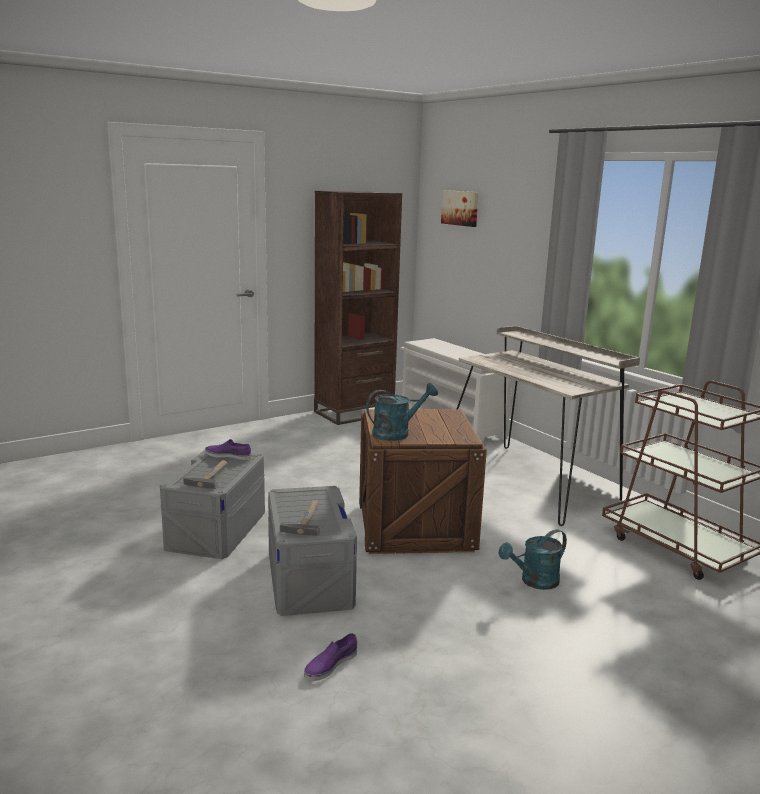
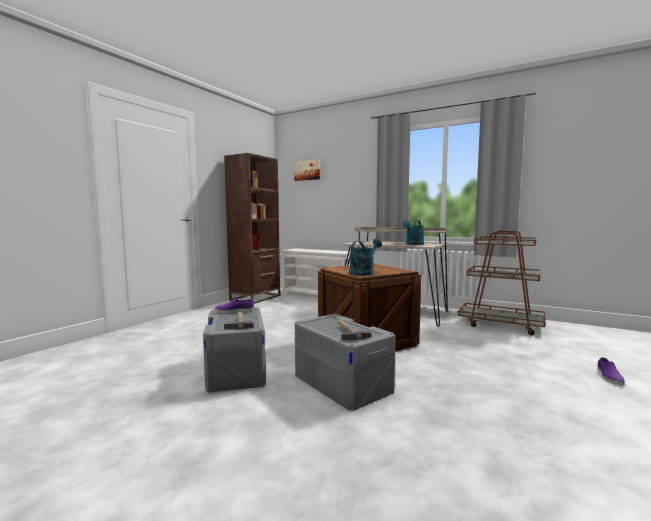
camera: 25 degrees left, 10 degrees down
purple shoe [304,633,357,681] -> purple shoe moved to [597,357,625,385]
turquoise watering can [498,529,567,590] -> turquoise watering can moved to [402,220,424,245]

